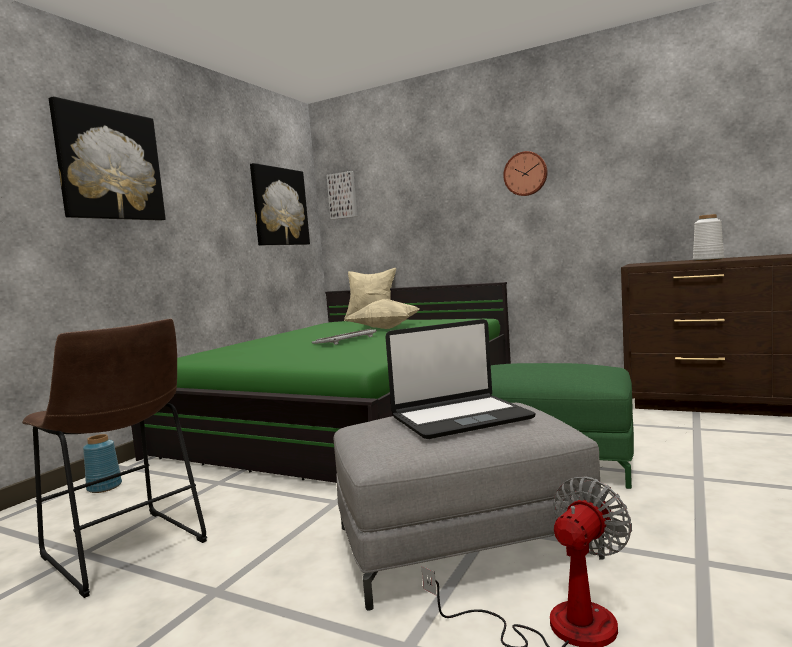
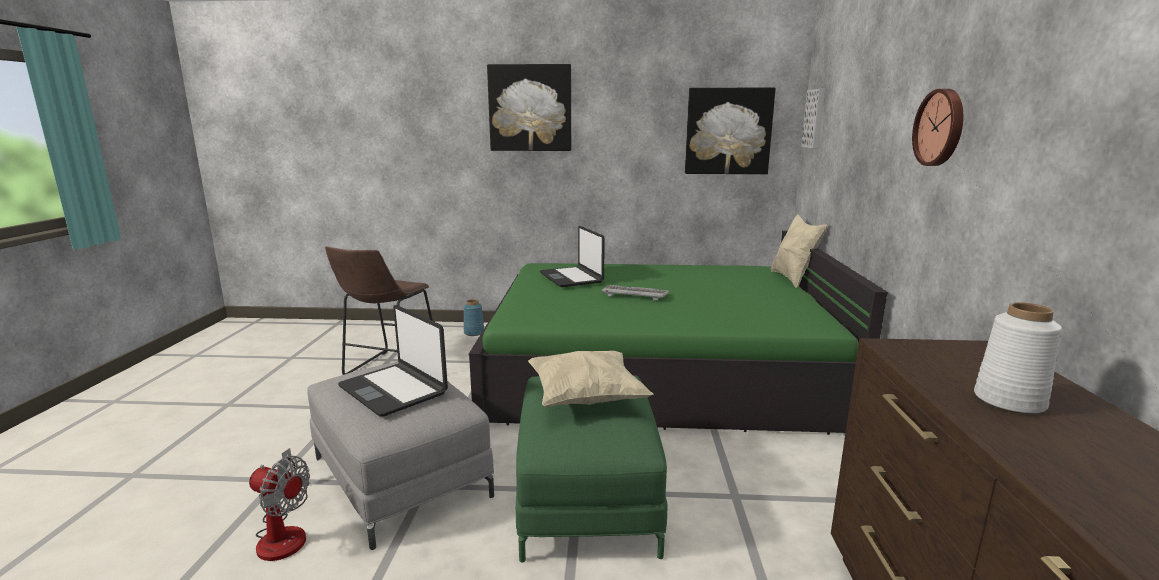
camera: 65 degrees right, 10 degrees up
beige pillow [346,299,420,329] -> beige pillow moved to [528,351,653,407]
none -> laptop [540,226,605,287]

